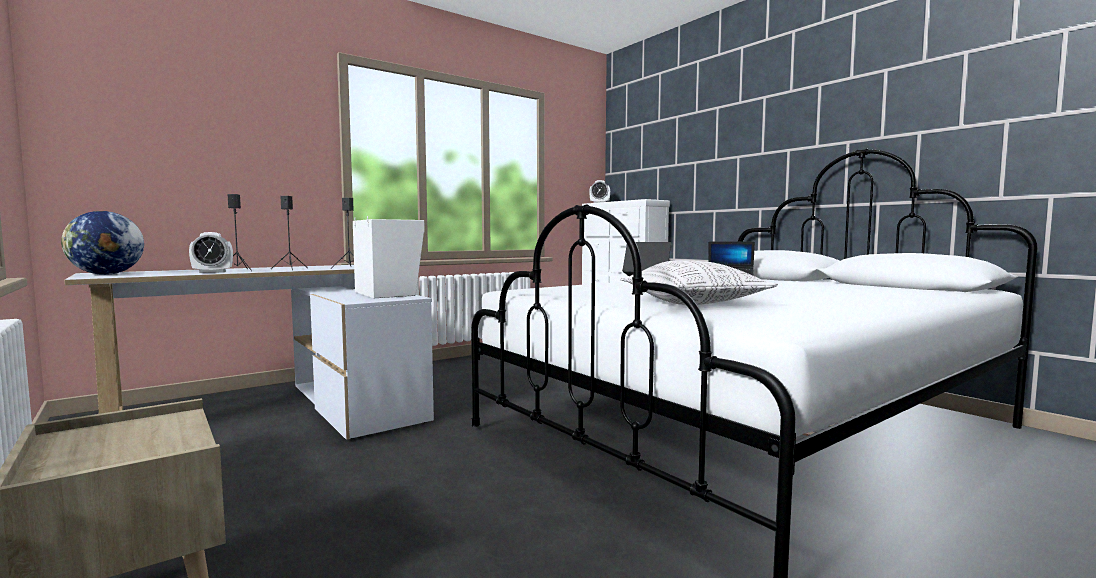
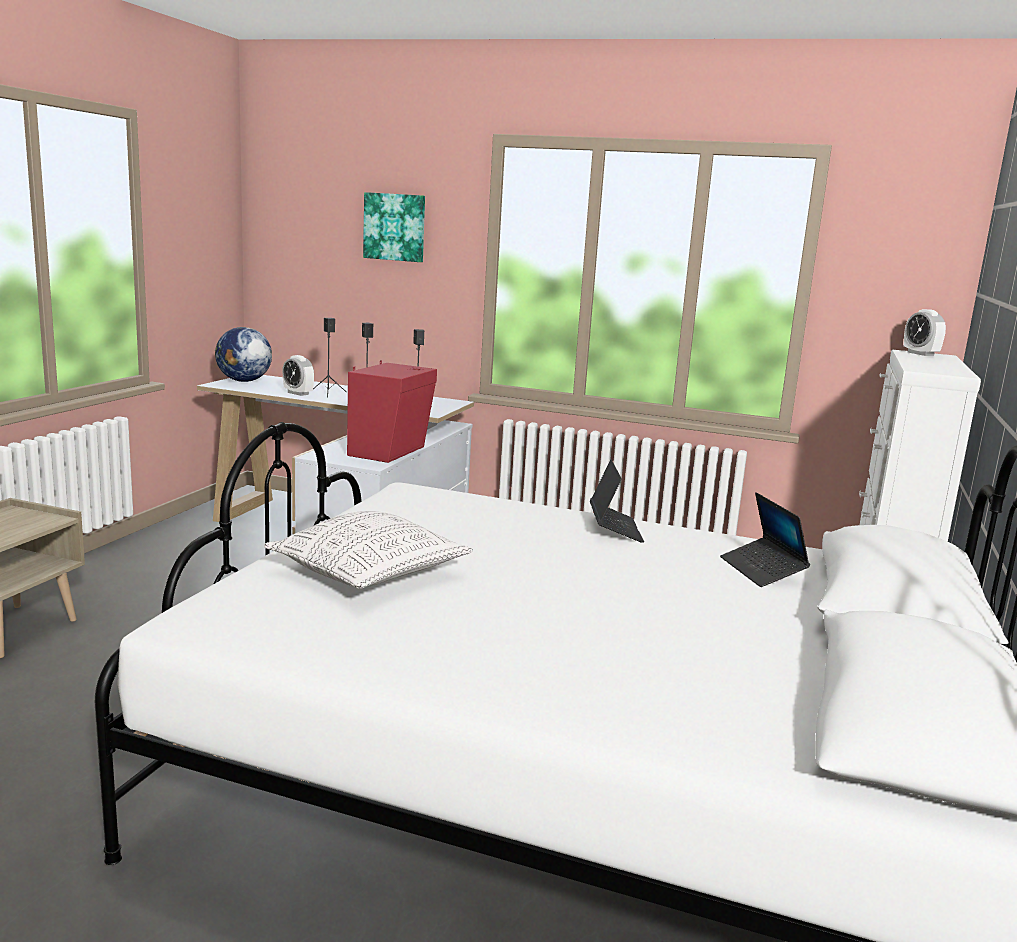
camera: 55 degrees right, 10 degrees up
white speaker [353,216,425,298] -> red speaker [347,360,437,463]
none -> picture [363,192,425,262]

